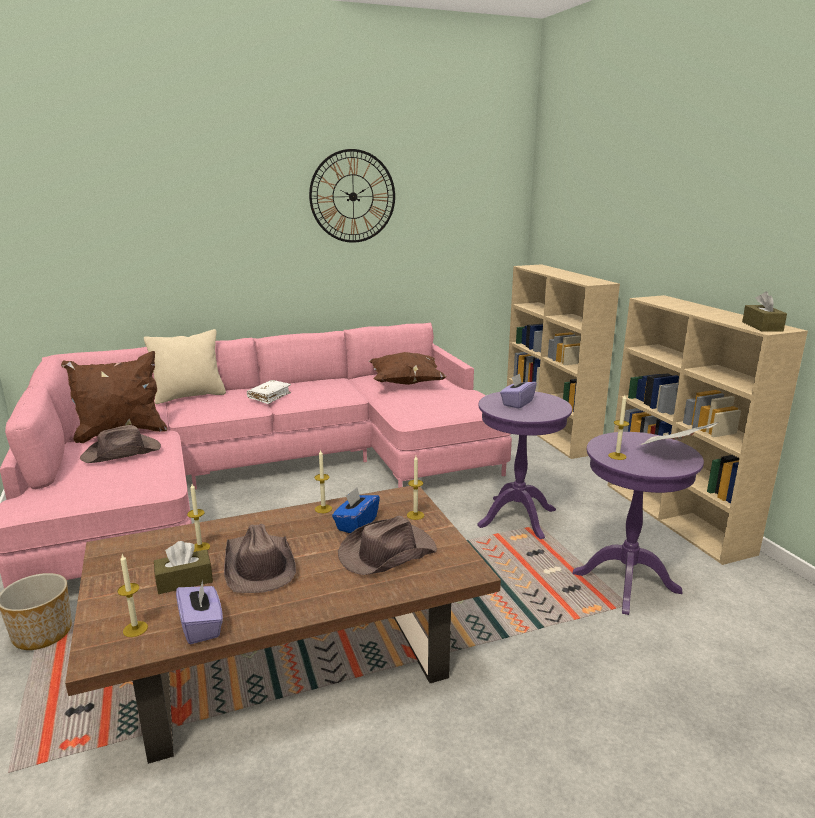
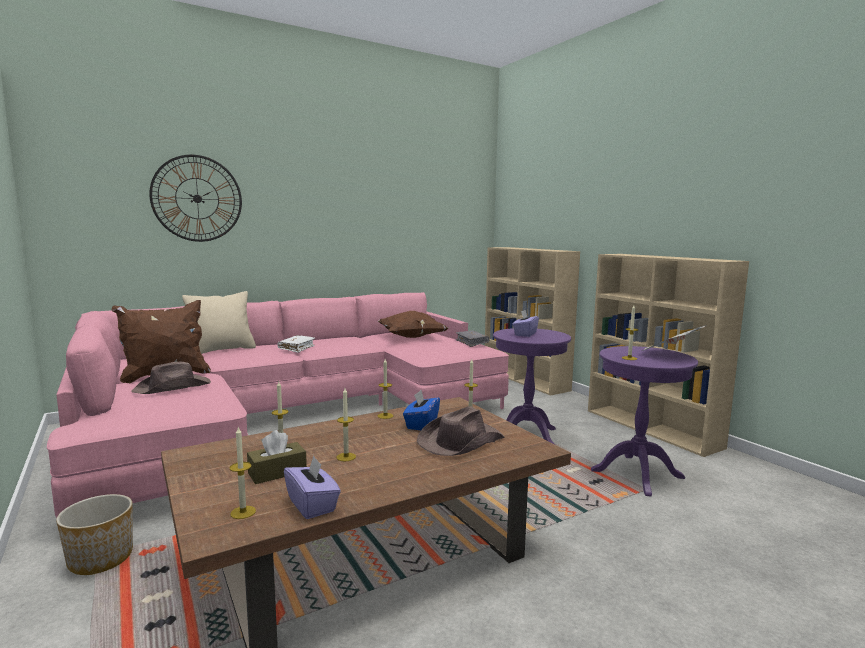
camera: 10 degrees left, 10 degrees down
brown hat [224,524,296,593] -> candle [337,388,356,461]
wall clock [309,149,395,243] -> wall clock moved to [149,154,242,242]
brown tissue box [742,292,787,332] -> none
none -> grey book [456,330,490,347]

